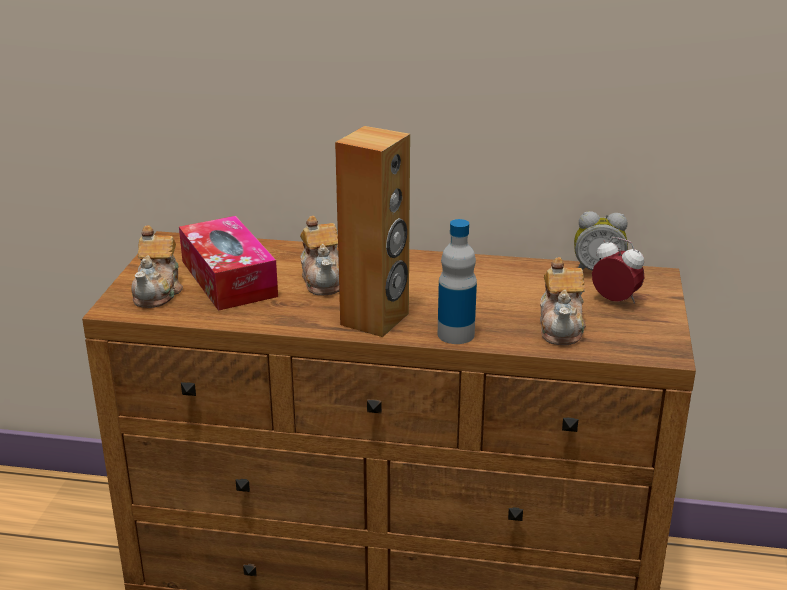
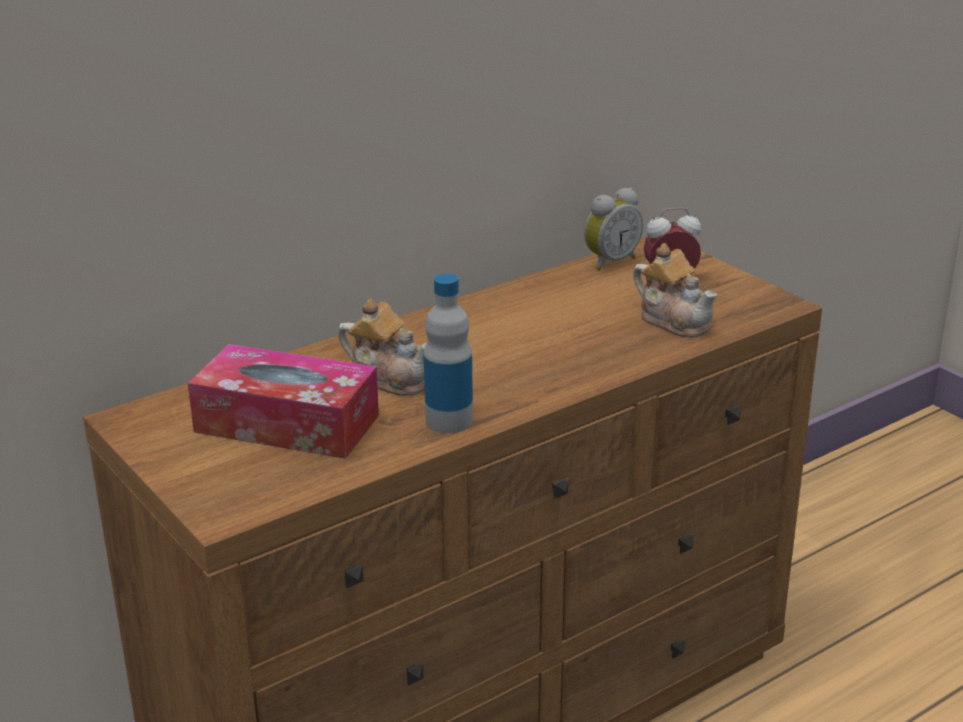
camera: 45 degrees left, 0 degrees up
teapot [131,225,183,308] -> none
brown speaker [335,126,410,337] -> none
bottle [438,219,477,344] -> bottle moved to [424,274,473,433]

